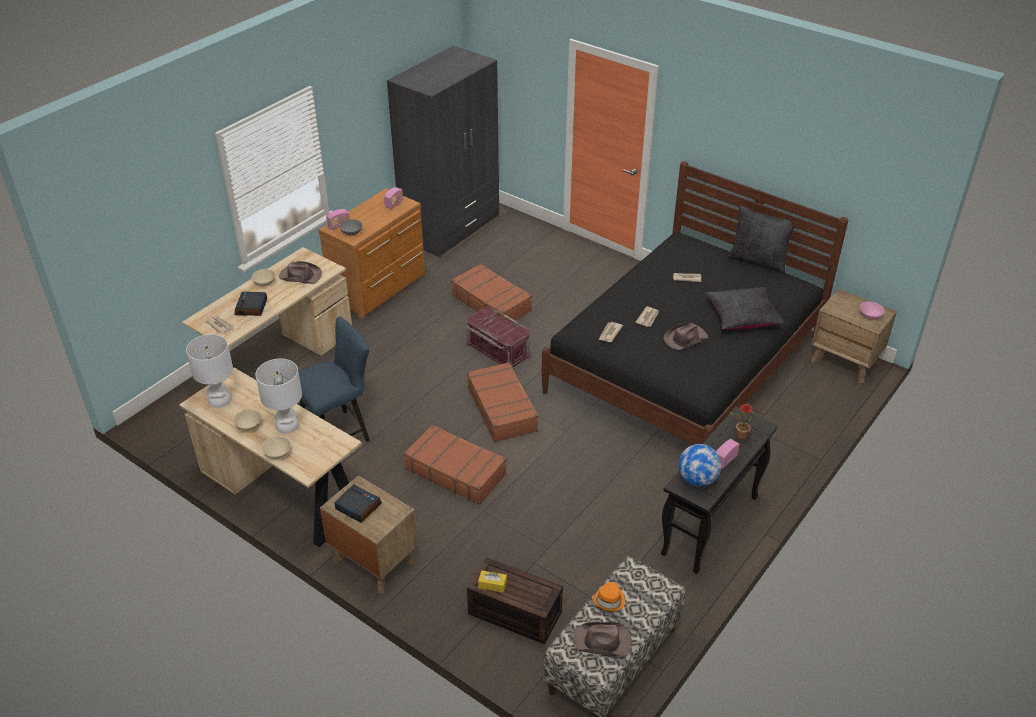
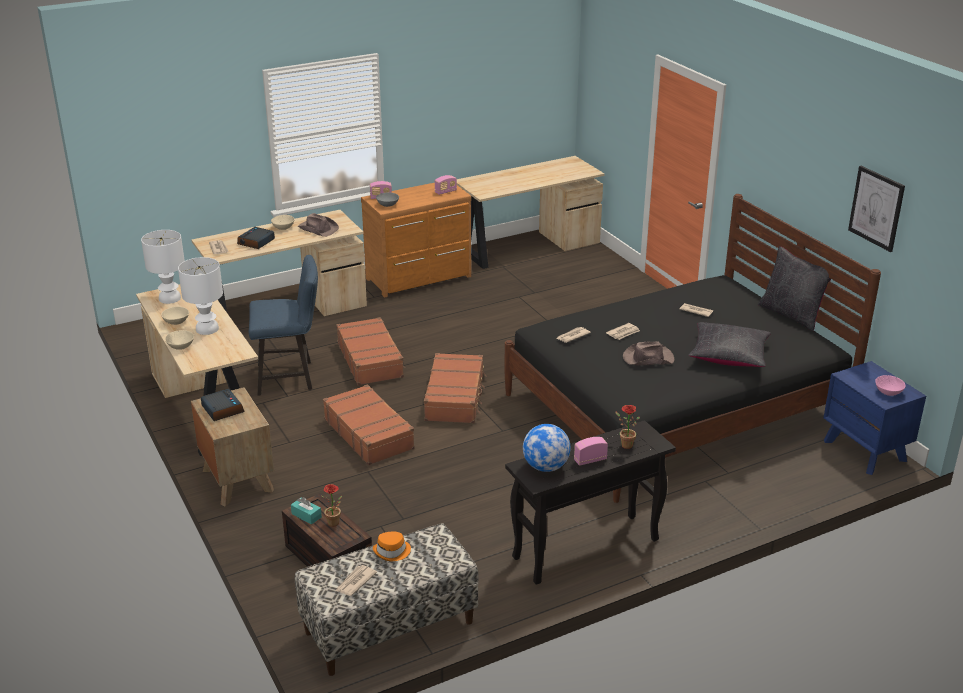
camera: 25 degrees right, 10 degrees down
grey wardrobe [387,46,499,257] -> beige desk [457,156,605,269]
brown suitcase [451,264,532,323] -> brown suitcase moved to [336,317,405,385]
red storage box [465,307,532,367] -> none
yellow tissue box [478,570,507,593] -> turquoise tissue box [291,497,322,525]
brown hat [573,622,632,657] -> newspaper [335,565,377,596]
brown nightstand [811,289,897,383] -> blue nightstand [824,361,926,475]
none -> potted plant [322,484,342,527]
none -> picture [848,166,905,252]

